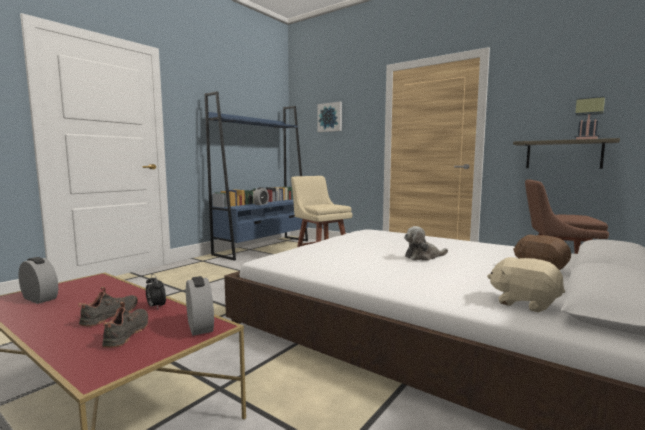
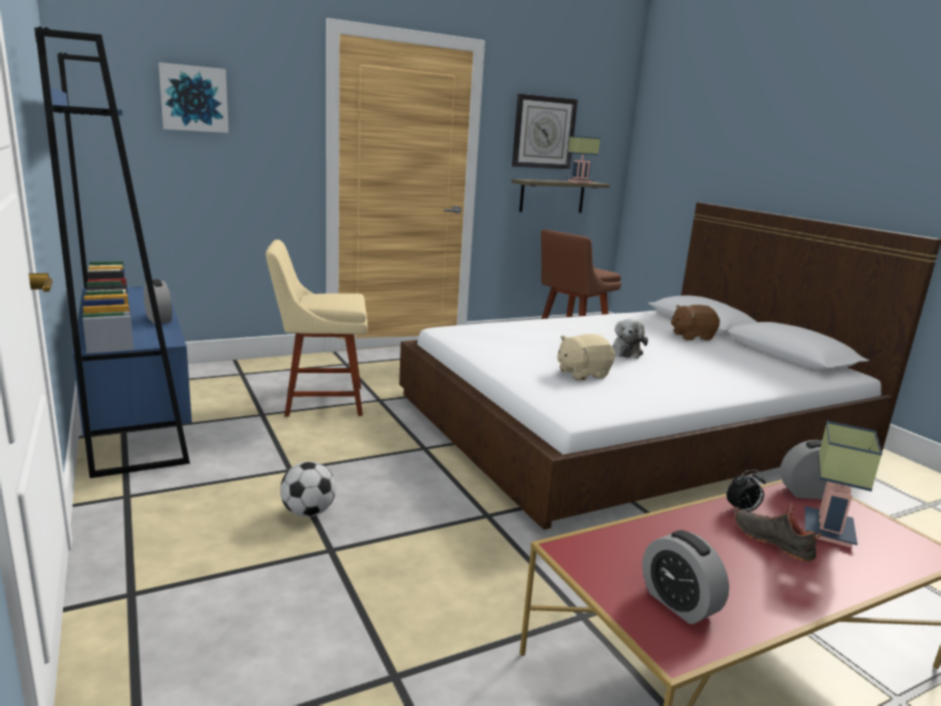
camera: 65 degrees left, 10 degrees up
alarm clock [18,257,58,304] -> alarm clock turned 90 degrees counterclockwise [642,530,729,624]
black shoe [102,301,148,348] -> table lamp [805,421,882,548]
beige plush toy [487,257,565,313] -> beige plush toy moved to [557,334,615,380]
none -> football [280,462,336,517]
none -> wall clock [512,94,578,169]

